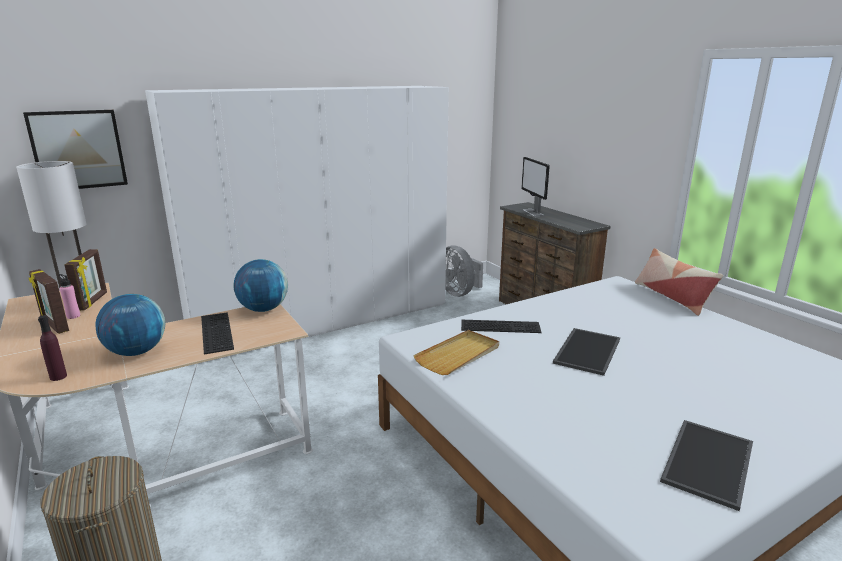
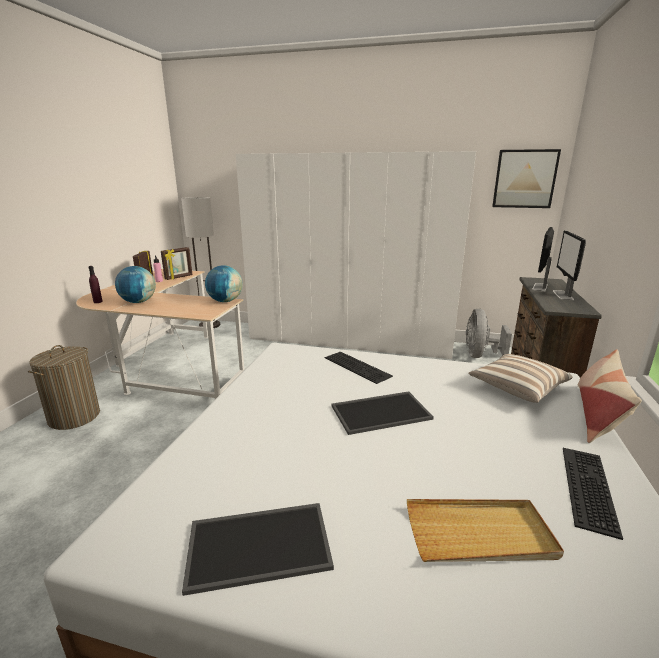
camera: 45 degrees right, 0 degrees up
picture [23,110,128,189] -> picture moved to [492,149,561,208]
keyboard [201,312,234,355] -> keyboard moved to [563,448,623,540]
beige tray [413,330,499,375] -> beige tray moved to [407,499,564,562]
none -> pillow [468,354,573,403]
none -> monitor [553,231,586,300]

